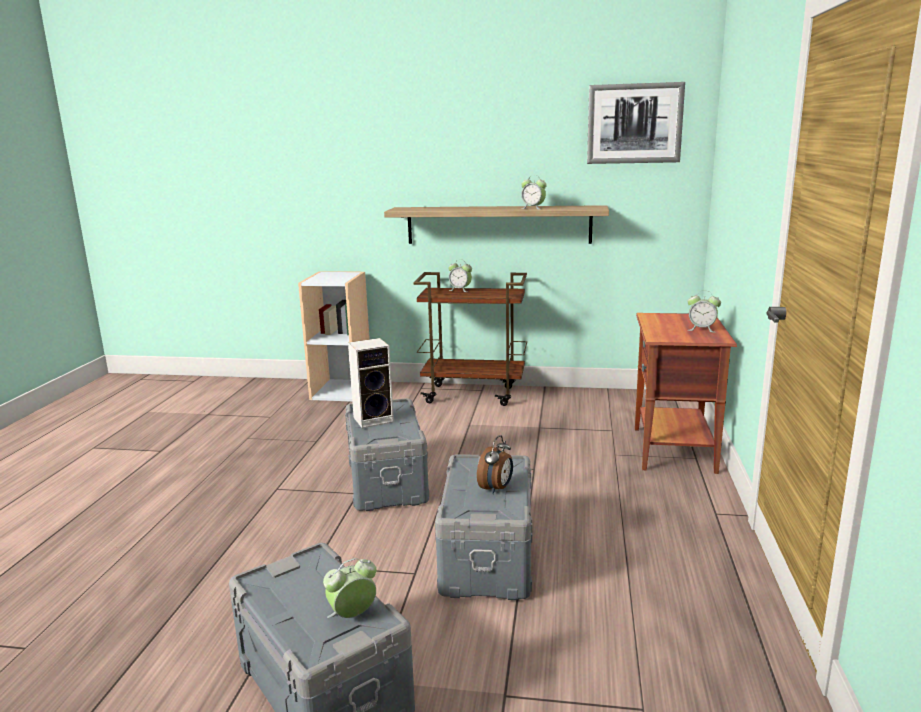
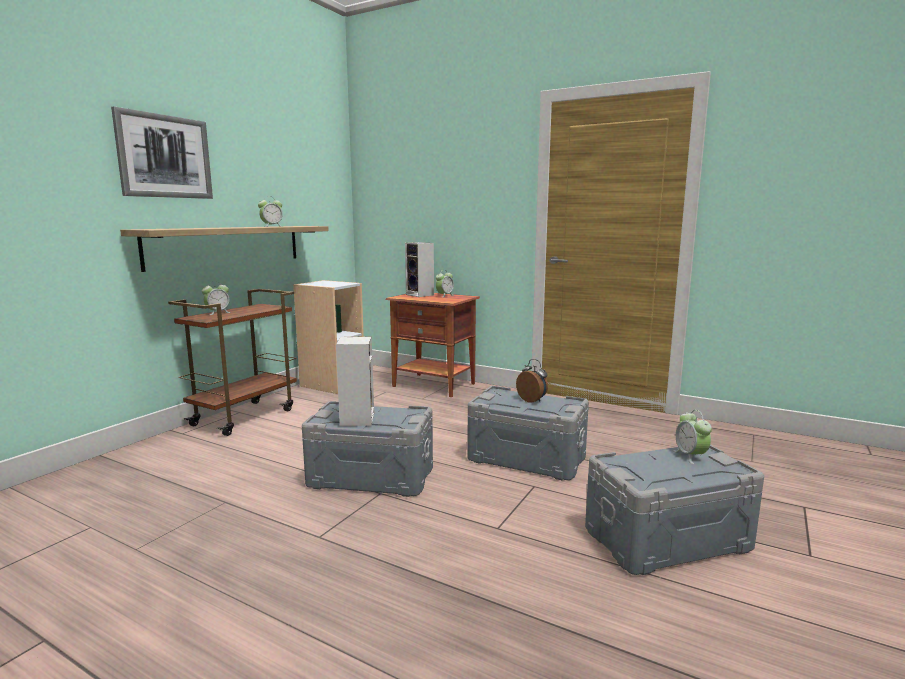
camera: 70 degrees left, 5 degrees down
bookcase [298,271,370,402] -> bookcase moved to [293,280,364,394]
picture [587,82,685,164] -> picture moved to [111,106,213,199]
none -> speaker [405,242,434,297]

